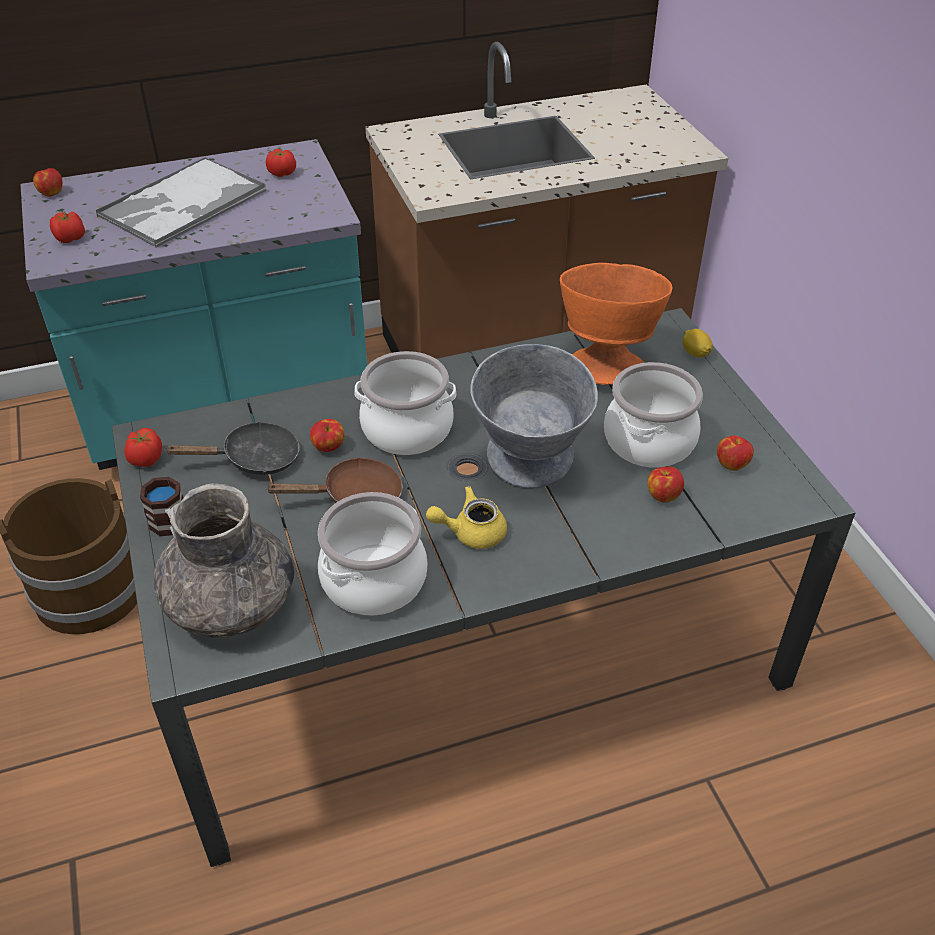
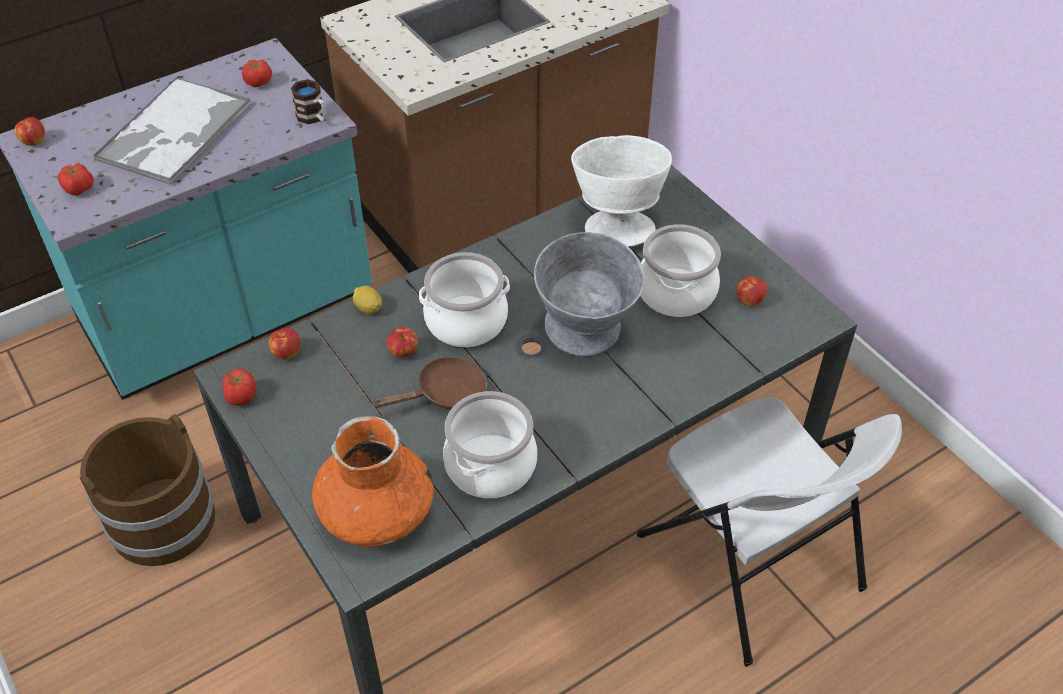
camera: 15 degrees left, 5 degrees up
mug [140,477,183,537] -> mug moved to [291,79,327,124]
grey vase [154,483,294,637] -> orange vase [312,416,434,547]
black frying pan [164,421,299,475] -> none
yellow teapot [426,486,507,549] -> none
orange bowl [560,263,672,385] -> white bowl [571,135,672,247]
apple [647,466,684,503] -> apple moved to [269,328,301,360]
lemon [683,329,713,358] -> lemon moved to [353,286,382,314]
none -> white chair [637,397,902,667]

